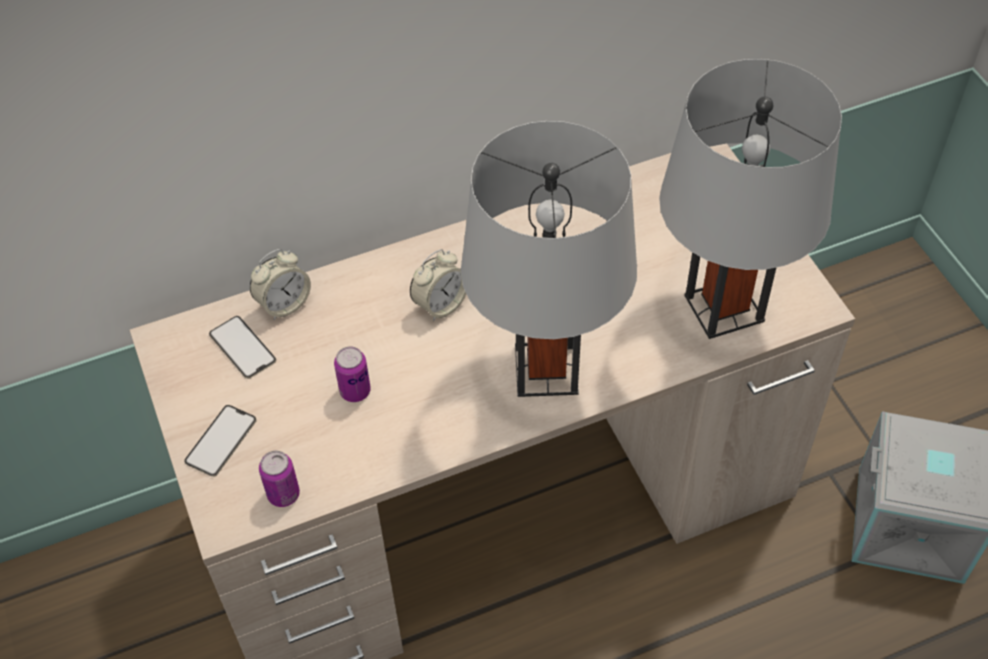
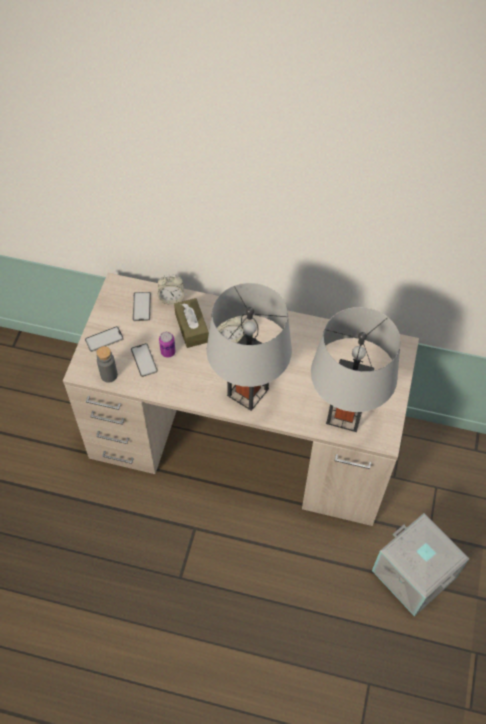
camera: 35 degrees right, 5 degrees up
can [259,451,300,507] -> grey bottle [97,346,118,383]
none -> phone [131,343,158,377]
none -> brown tissue box [174,298,209,348]

